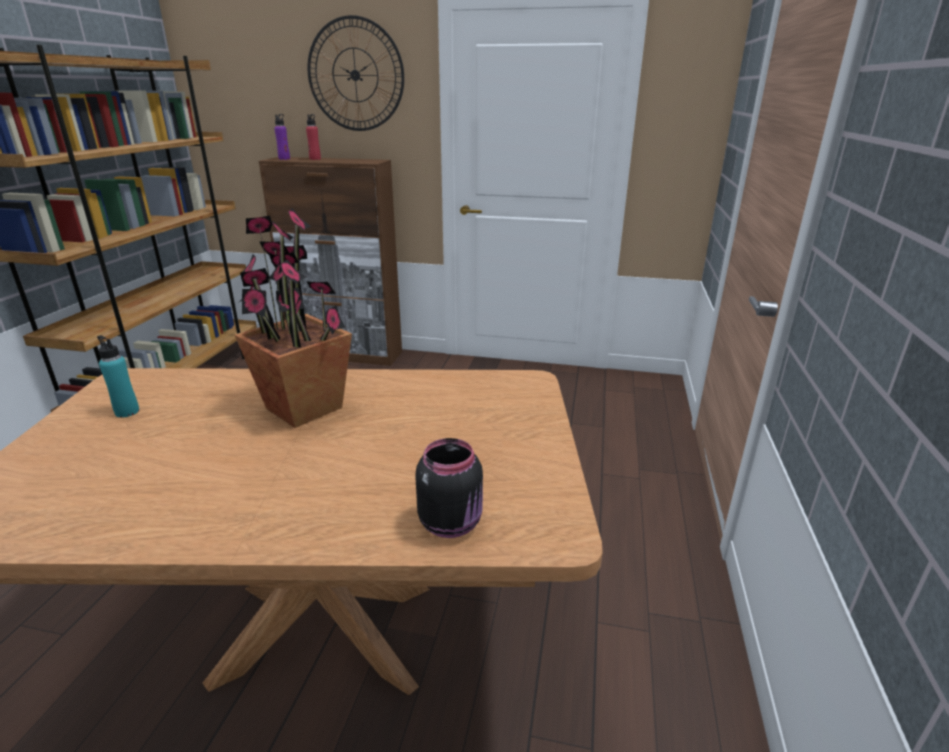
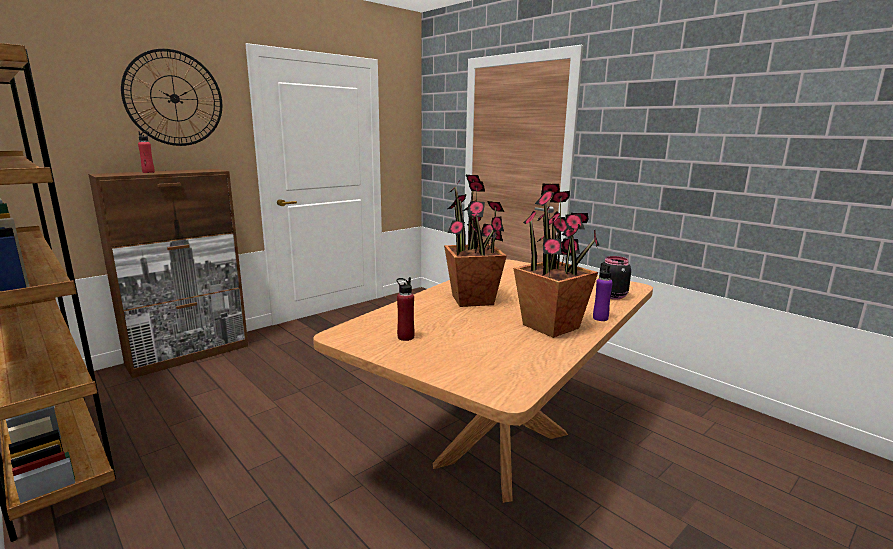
camera: 55 degrees left, 10 degrees down
turquoise bottle [97,335,139,418] -> red bottle [397,277,415,341]
purple bottle [274,114,290,160] -> purple bottle moved to [593,263,613,321]
none -> potted plant [514,184,600,338]

